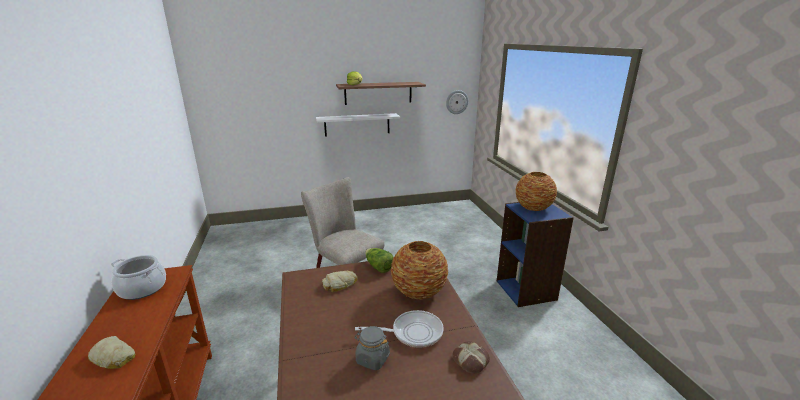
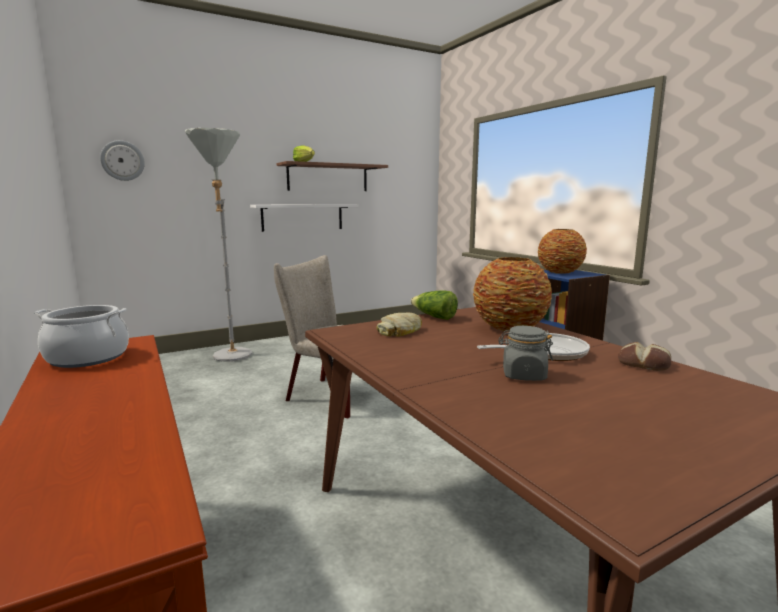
camera: 15 degrees left, 10 degrees down
bread [88,336,136,369] -> none
wall clock [446,90,469,114] -> wall clock moved to [100,140,145,181]
none -> grey floor lamp [185,128,253,362]

